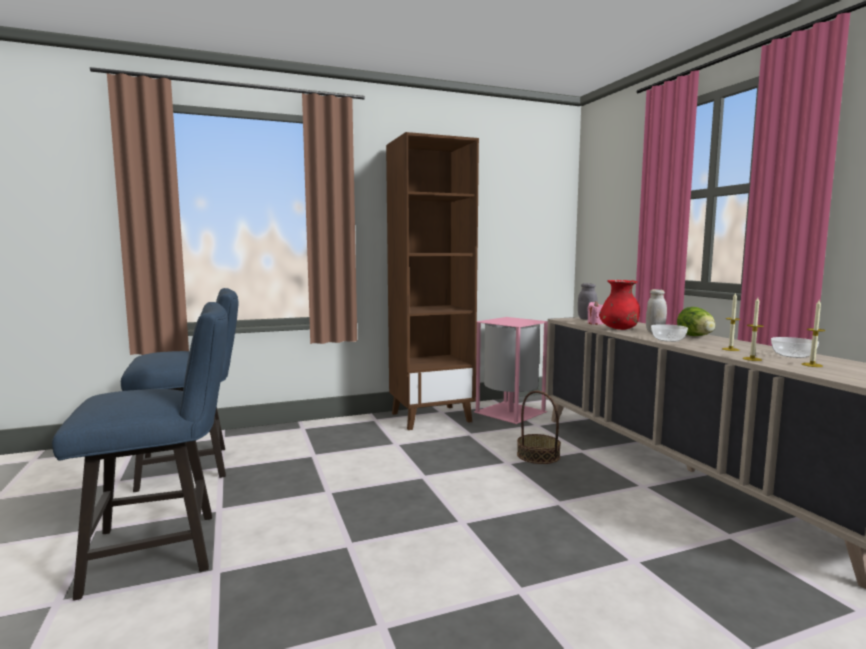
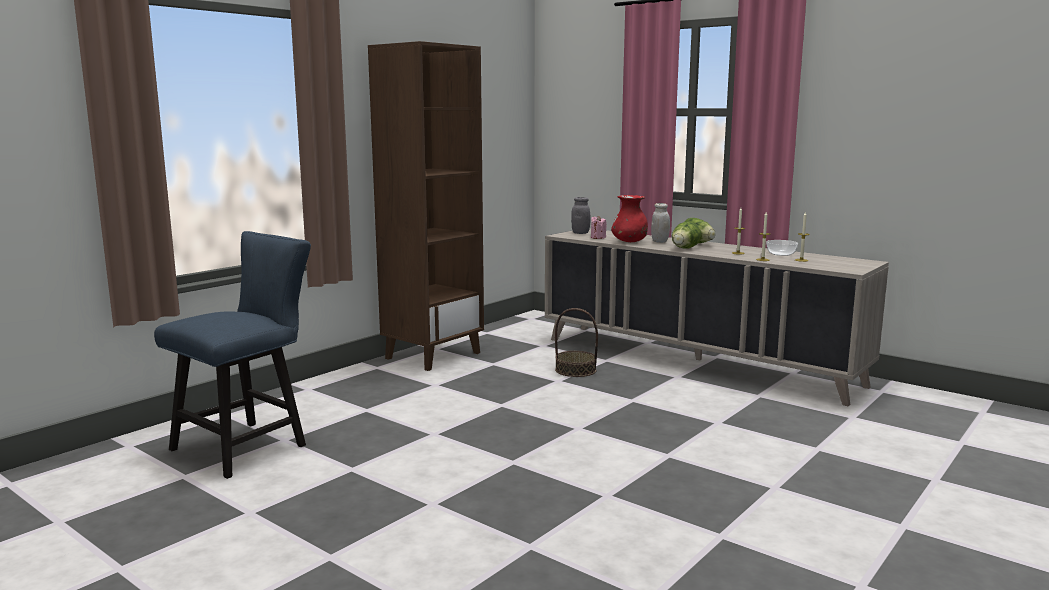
camera: 30 degrees left, 5 degrees up
blue chair [52,302,228,601] -> none
pink trash can [474,317,548,424] -> none
bowl [651,324,688,342] -> lettuce [672,222,701,249]

